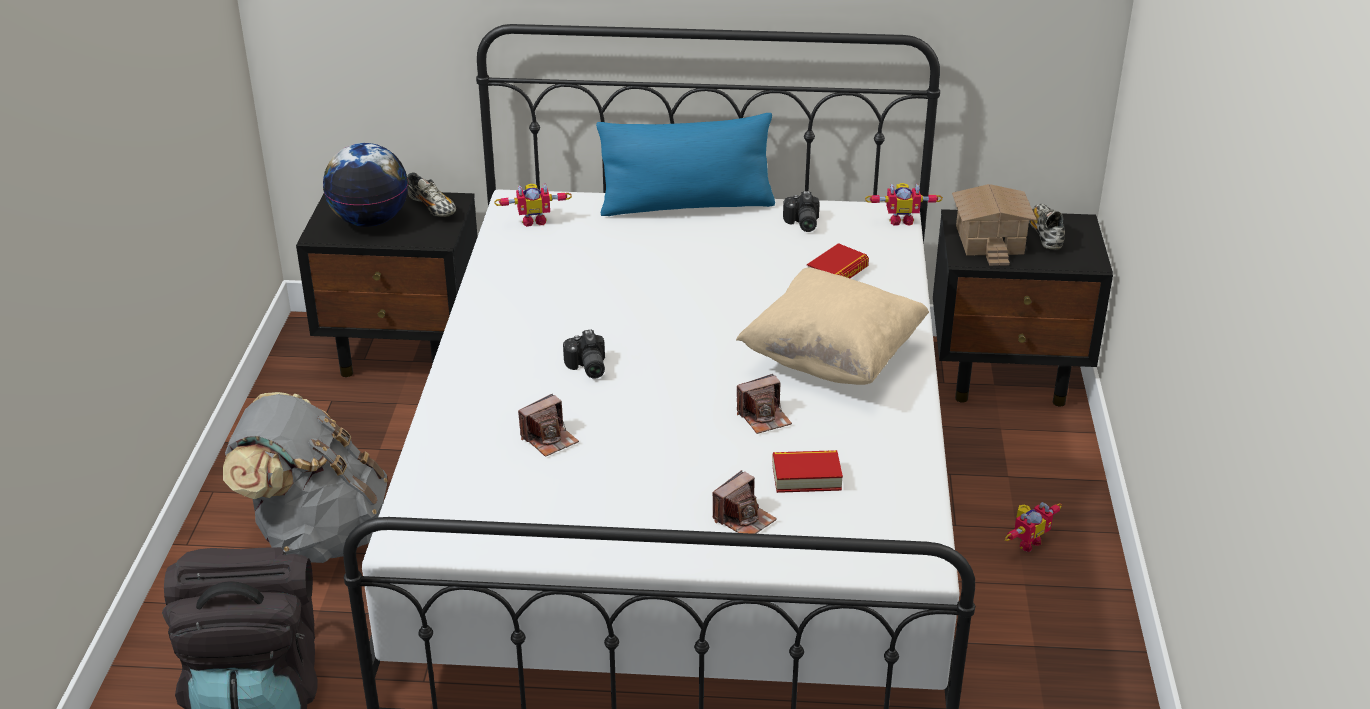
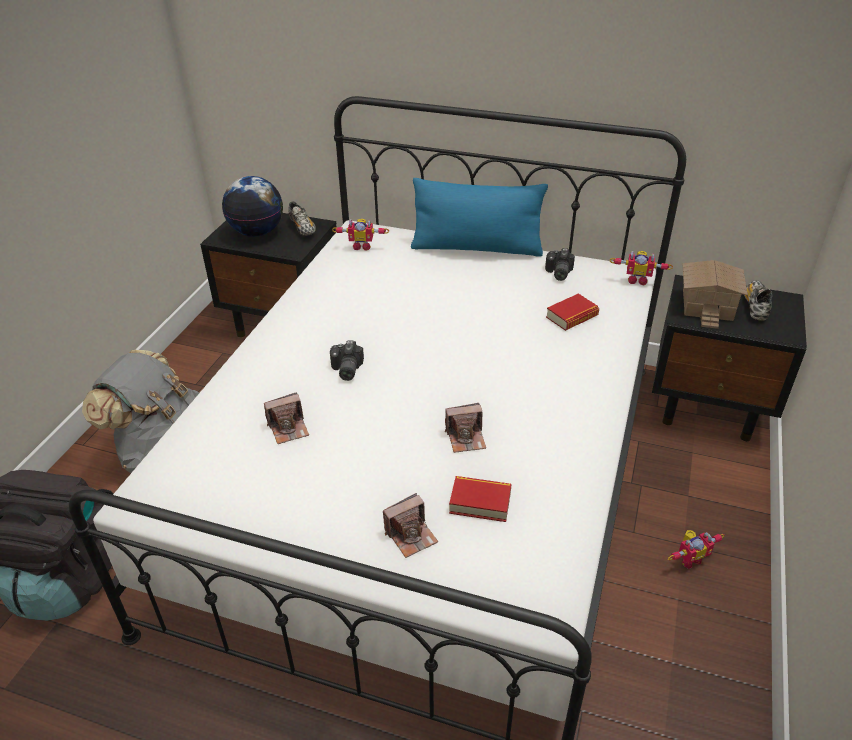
camera: 15 degrees right, 5 degrees up
beige pillow [736,268,929,385] -> none

